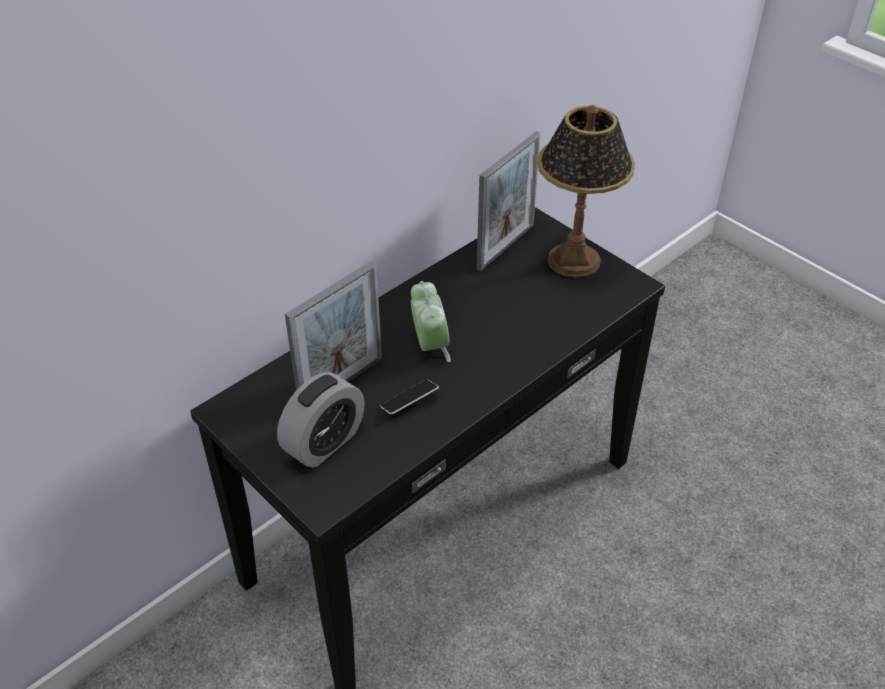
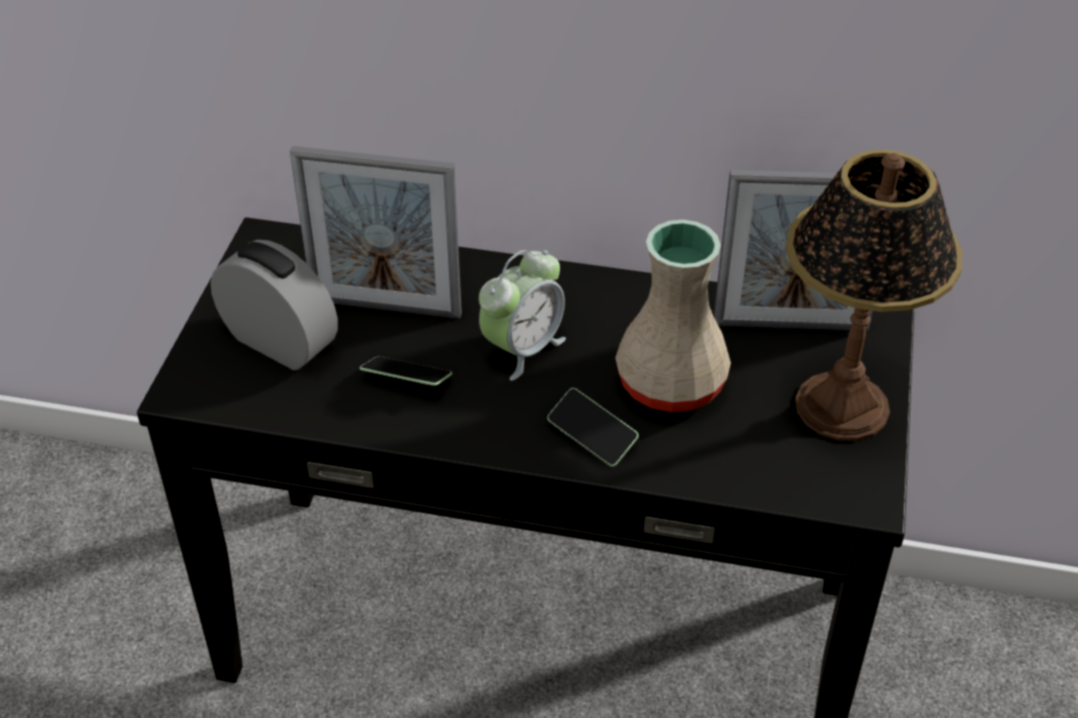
camera: 55 degrees right, 0 degrees up
alarm clock [277,372,365,468] -> alarm clock turned 150 degrees counterclockwise [211,240,338,370]
none -> phone [547,388,639,467]
none -> beige vase [615,220,731,412]

